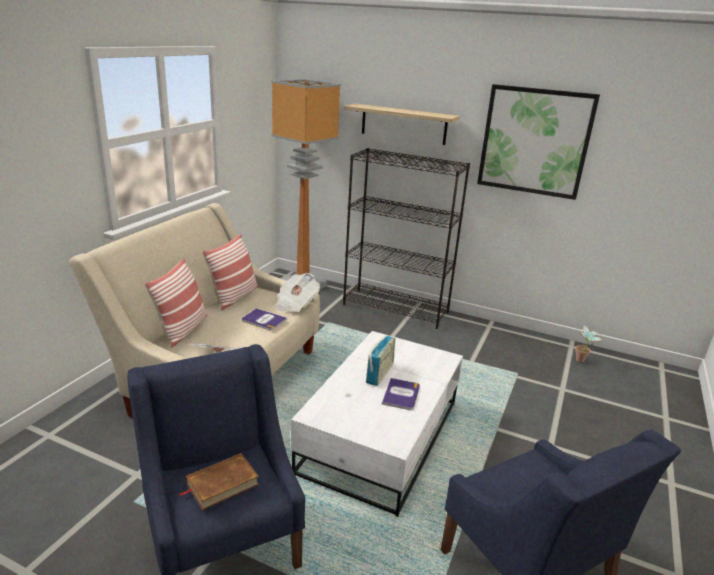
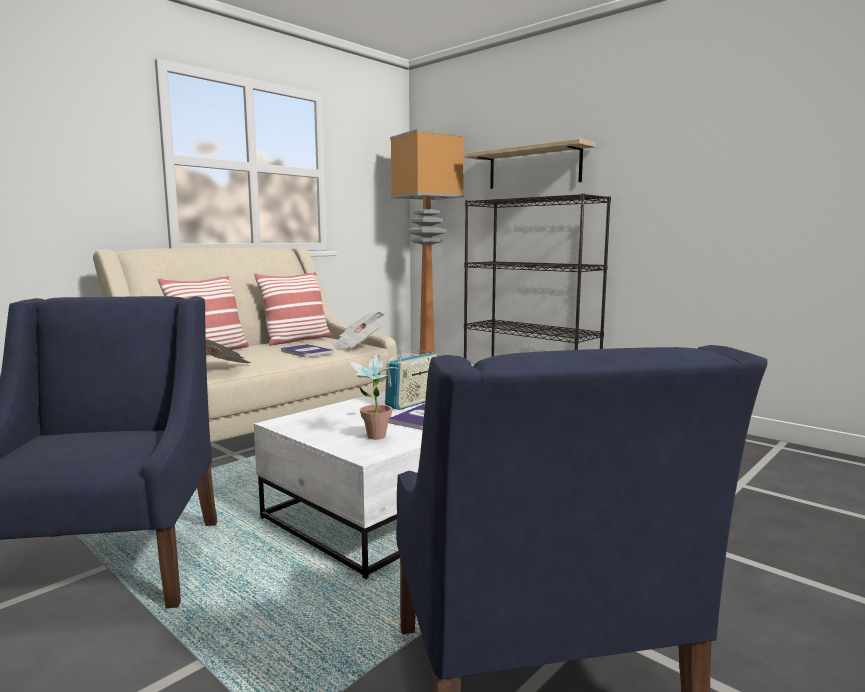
camera: 20 degrees right, 15 degrees down
brown book [180,453,259,510] -> none
picture [477,84,600,200] -> none
potted plant [575,325,602,362] -> potted plant moved to [348,353,401,440]

